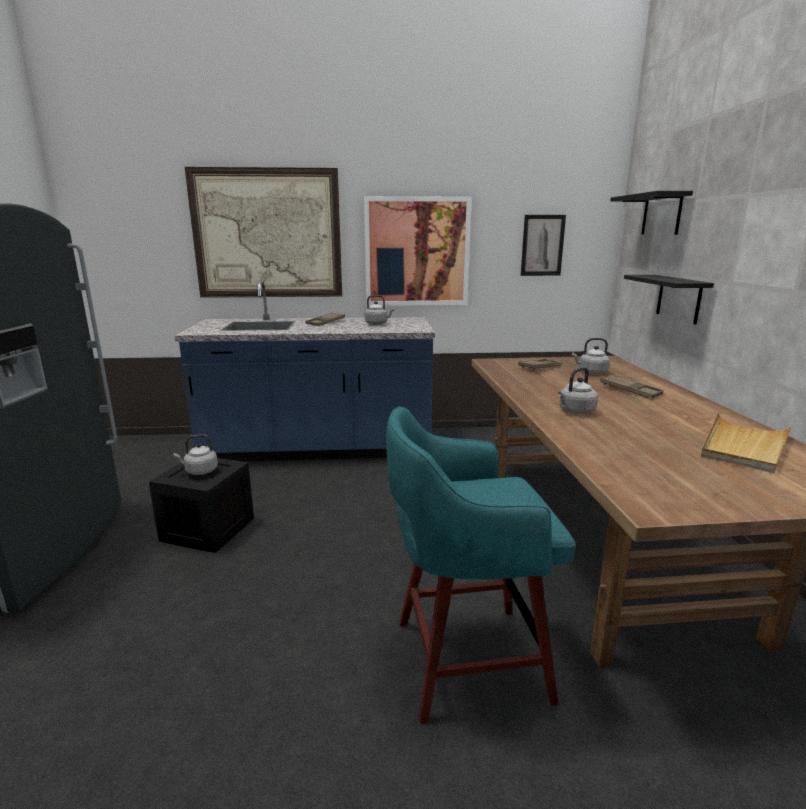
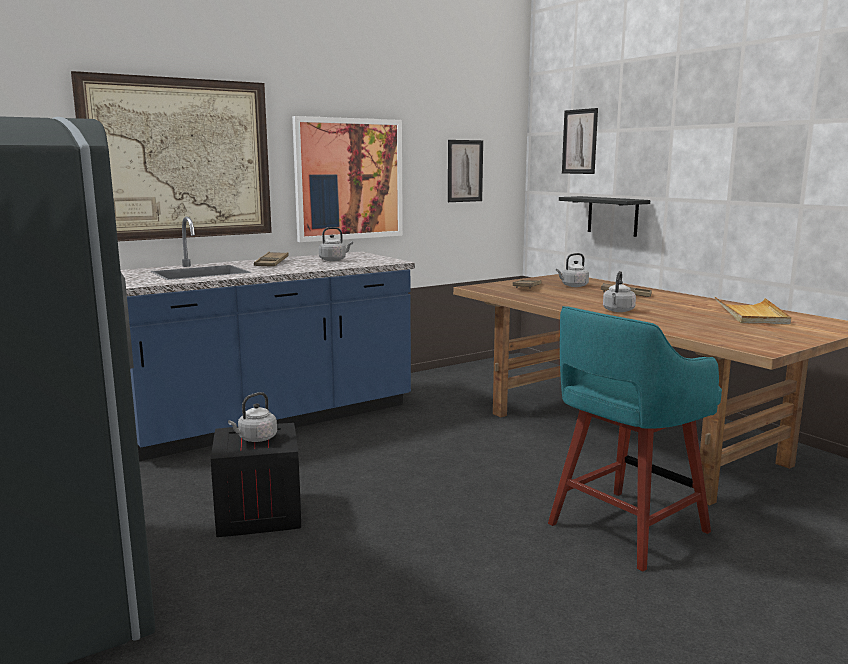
camera: 30 degrees left, 5 degrees down
black shelf [610,191,693,235] -> picture [562,108,598,174]

